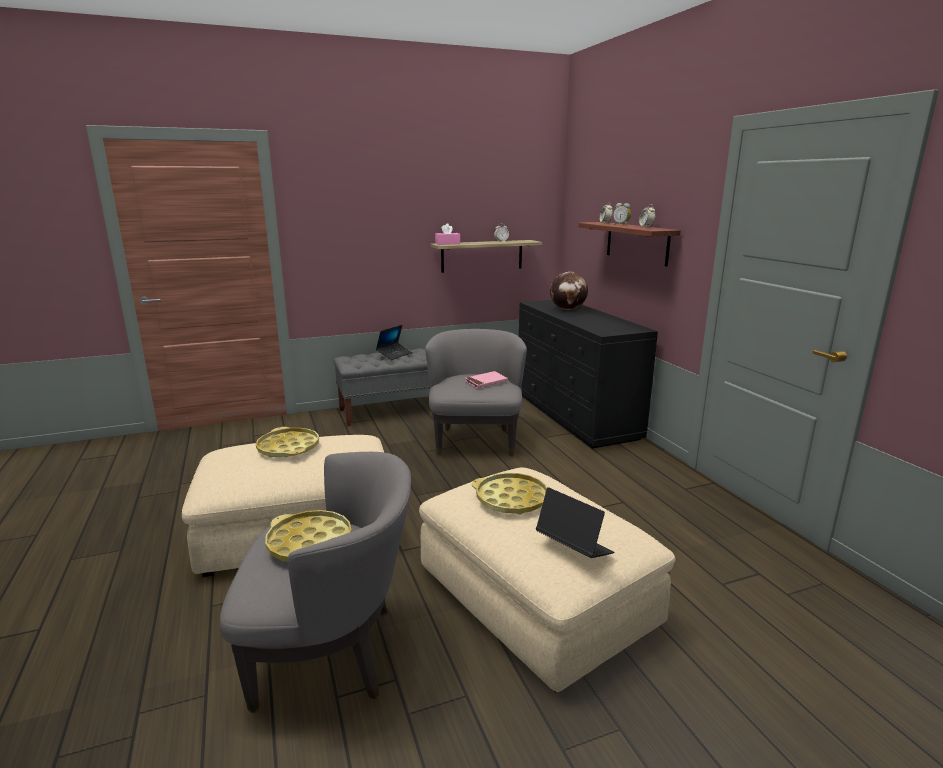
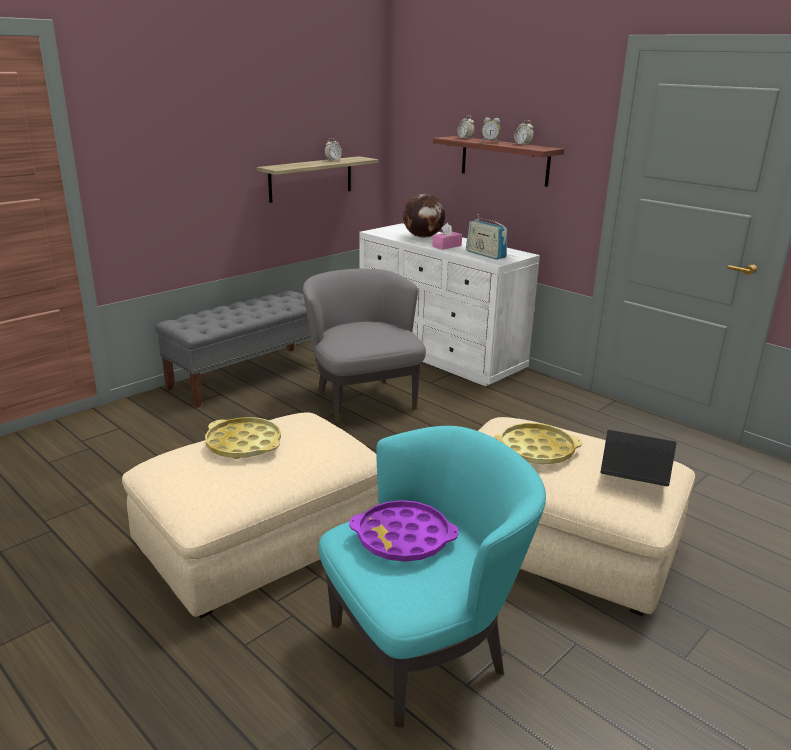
camera: 25 degrees left, 5 degrees up
grey armchair [220,452,411,713] -> turquoise armchair [318,426,546,728]
yellow tray [265,510,352,562] -> purple tray [349,500,459,562]
laptop [376,325,412,360] -> none
pink tissue box [435,223,460,245] -> pink tissue box moved to [432,223,462,250]
pink book [465,371,508,388] -> none
black dresser [519,300,658,449] -> white dresser [359,223,540,387]
none -> radio [466,214,507,260]

